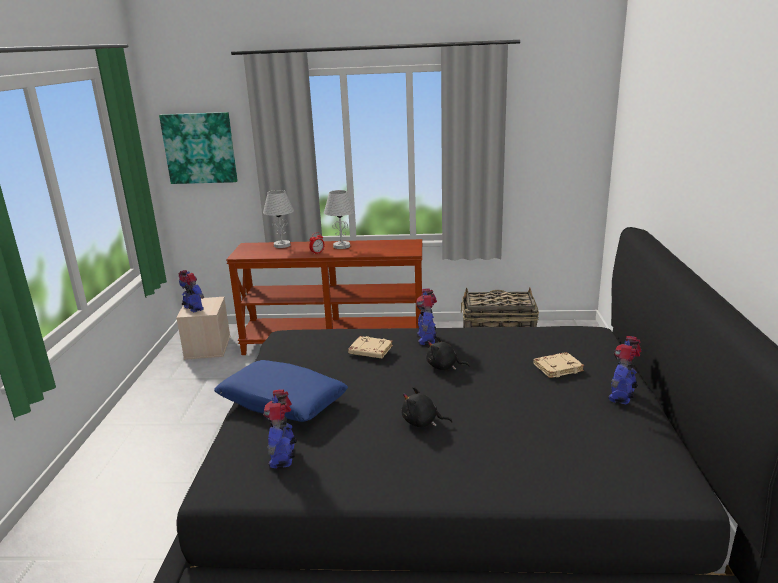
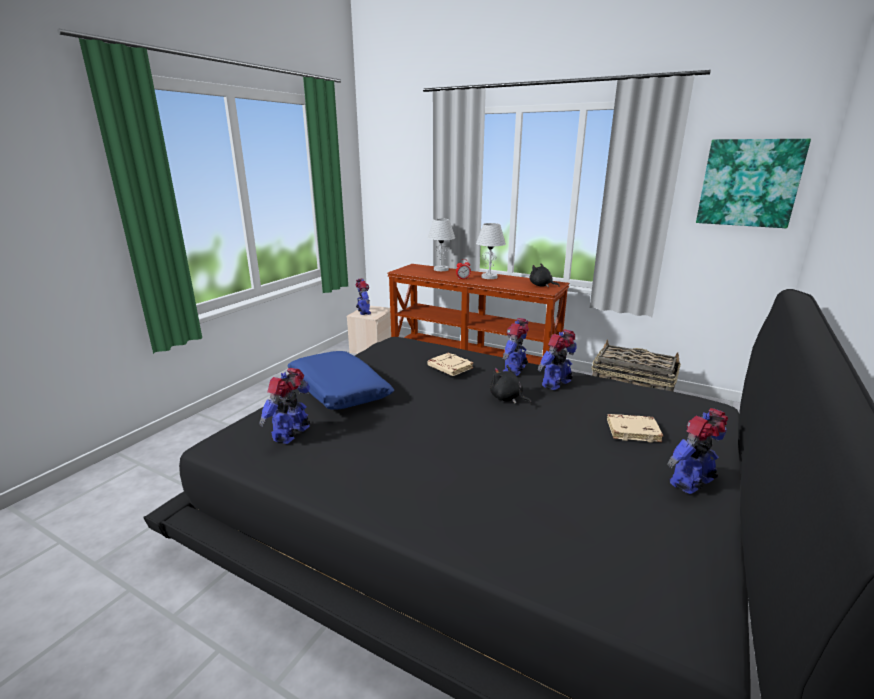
camera: 25 degrees right, 0 degrees up
picture [159,112,238,184] -> picture moved to [696,139,811,228]
black plush toy [401,387,453,427] -> black plush toy moved to [529,263,560,287]
none -> toy robot [538,329,577,390]

